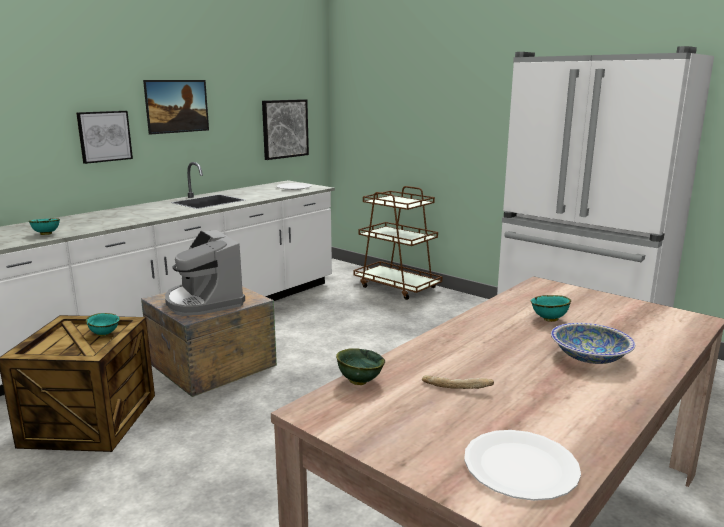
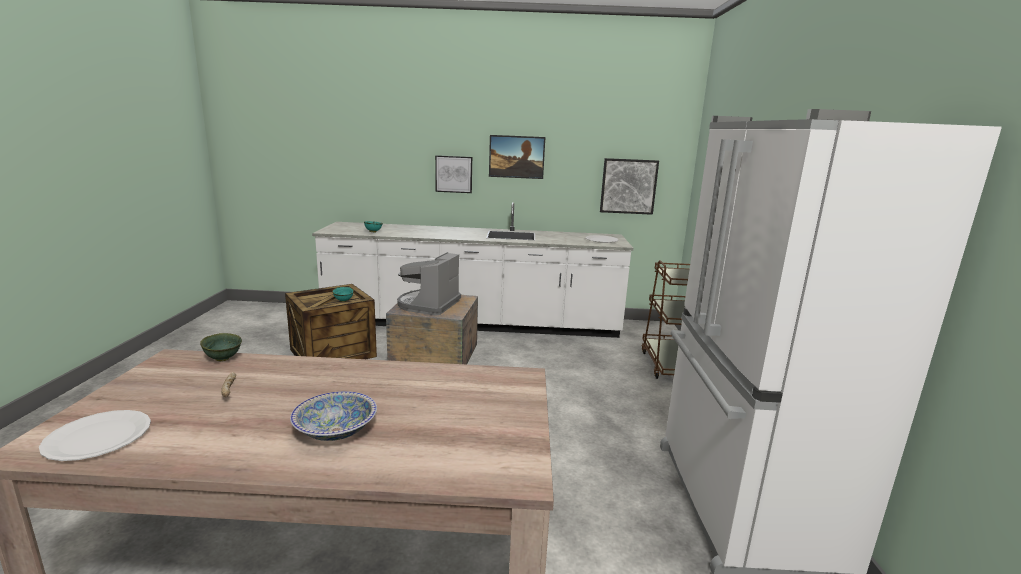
camera: 50 degrees right, 0 degrees up
turquoise bowl [530,295,571,322] -> none

